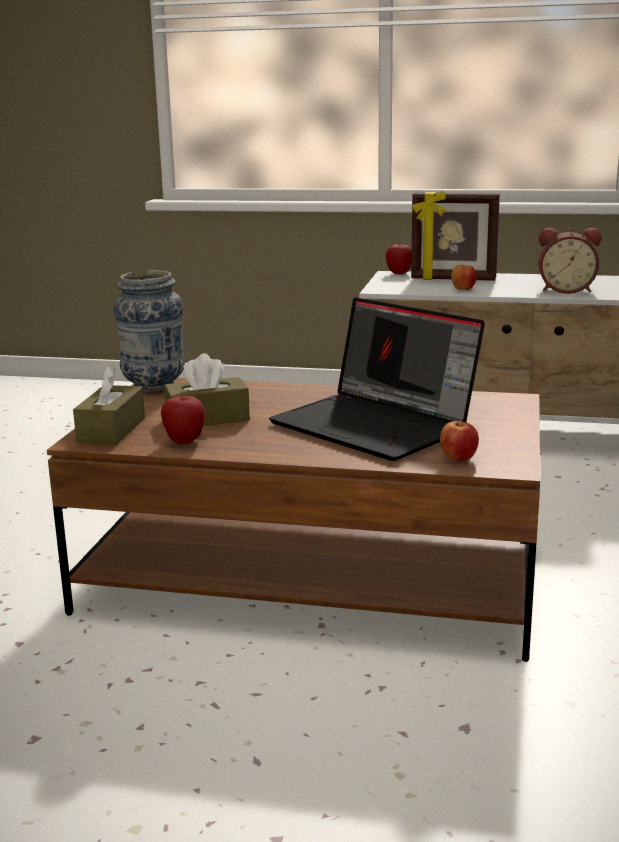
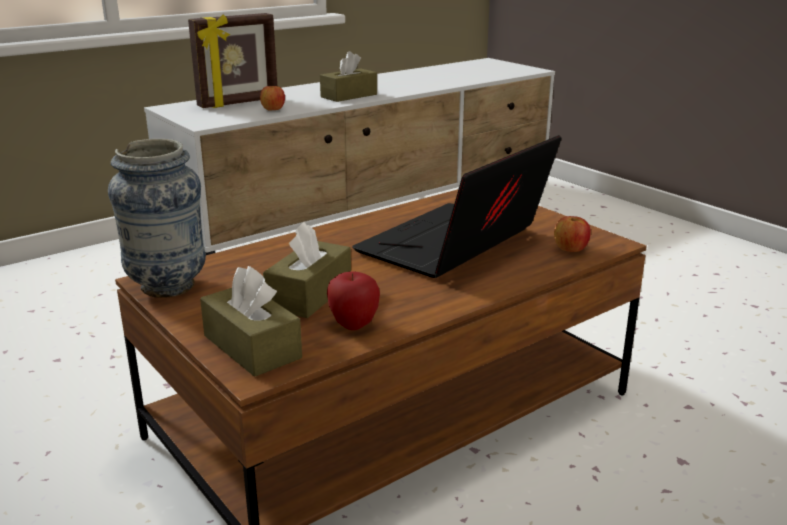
camera: 50 degrees left, 5 degrees up
laptop [269,298,485,461] -> laptop turned 135 degrees clockwise [352,135,561,278]
apple [385,243,412,274] -> none
alarm clock [538,228,601,294] -> brown tissue box [320,51,377,102]

